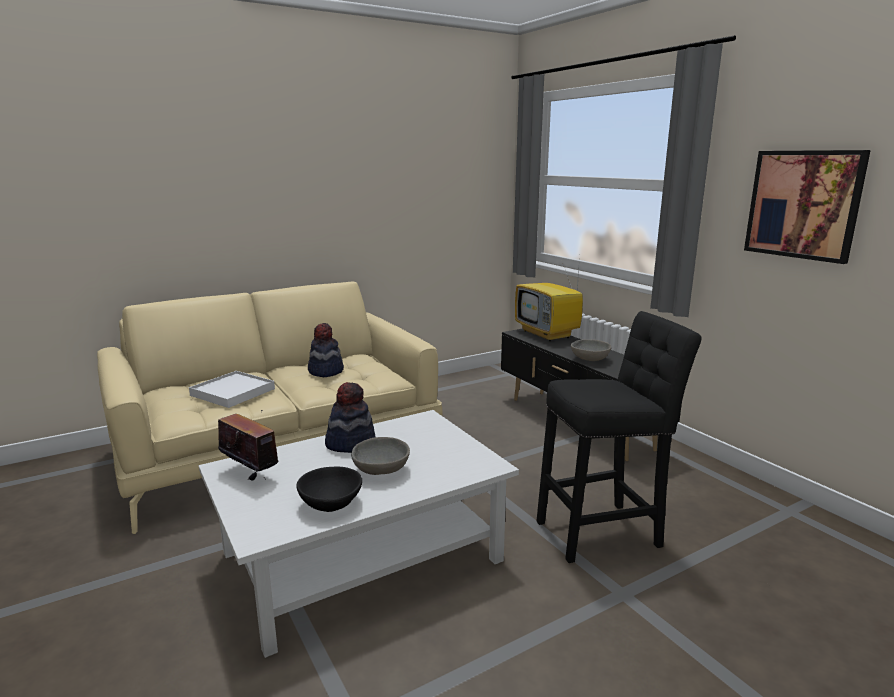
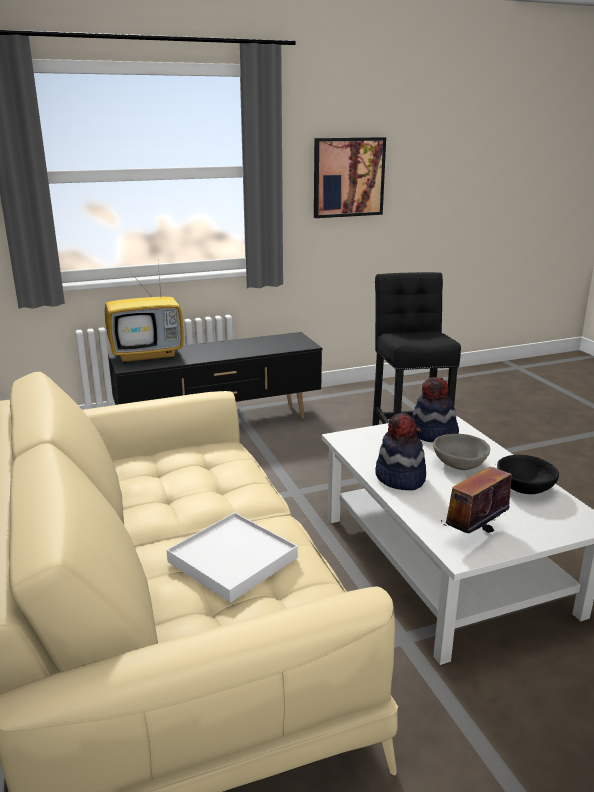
camera: 80 degrees left, 5 degrees up
hat [308,323,344,377] -> hat moved to [412,377,459,442]
grey bowl [571,339,612,361] -> none

